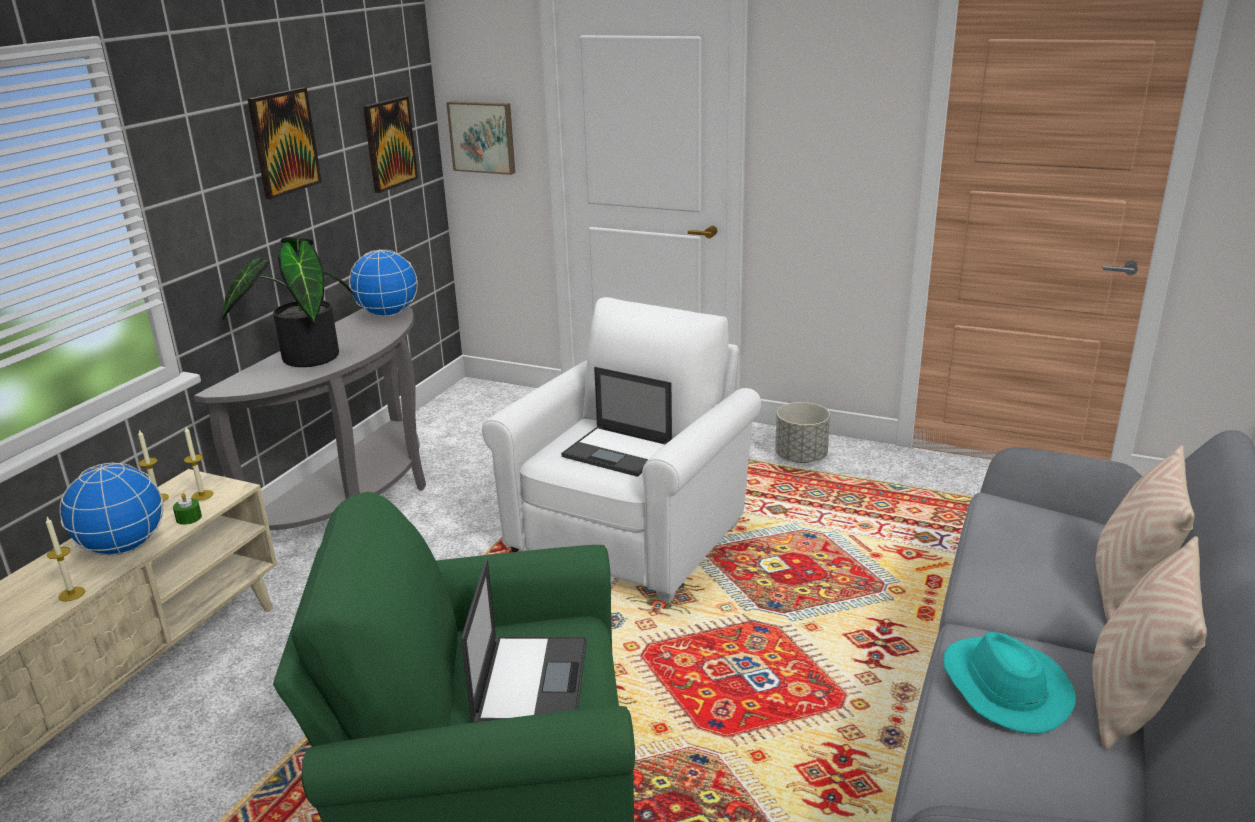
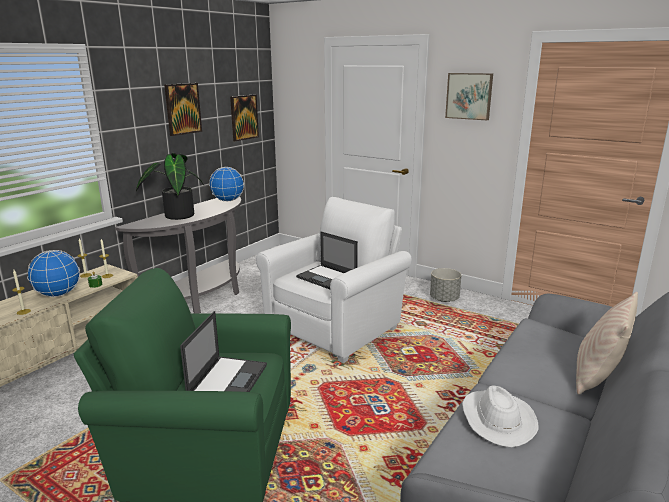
camera: 10 degrees right, 5 degrees down
picture [446,101,515,175] -> picture moved to [445,73,493,120]
turquoise hat [943,632,1076,734] -> white hat [462,385,539,448]
beige pillow [1092,536,1207,750] -> none

